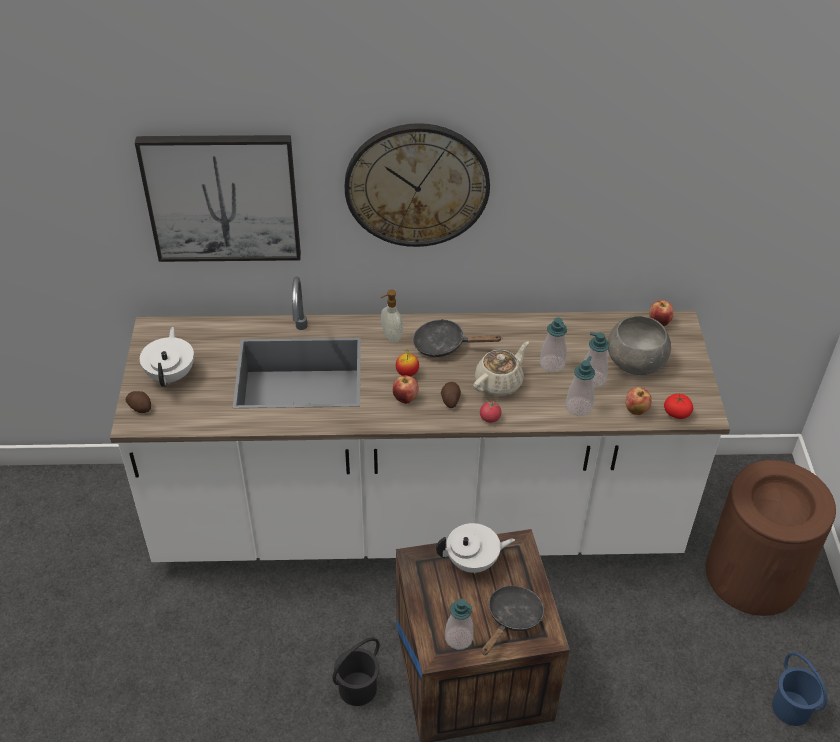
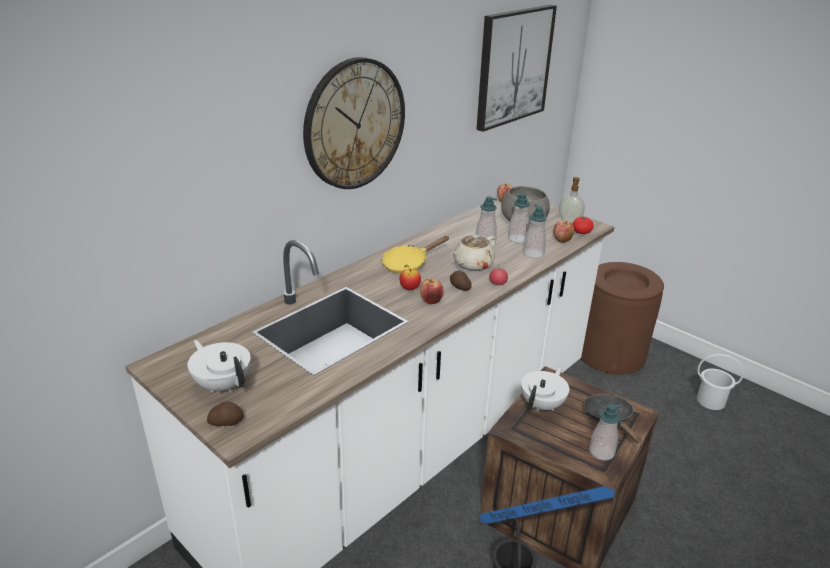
camera: 45 degrees left, 15 degrees down
picture [135,135,301,262] -> picture moved to [476,5,557,132]
soap dispenser [381,290,403,343] -> soap dispenser moved to [559,177,585,223]
black frying pan [413,319,501,357] -> yellow frying pan [382,236,449,273]
beige teapot [473,342,529,396] -> beige teapot turned 135 degrees counterclockwise [451,234,496,271]
blue bucket [772,652,827,726] -> white bucket [697,354,744,410]

